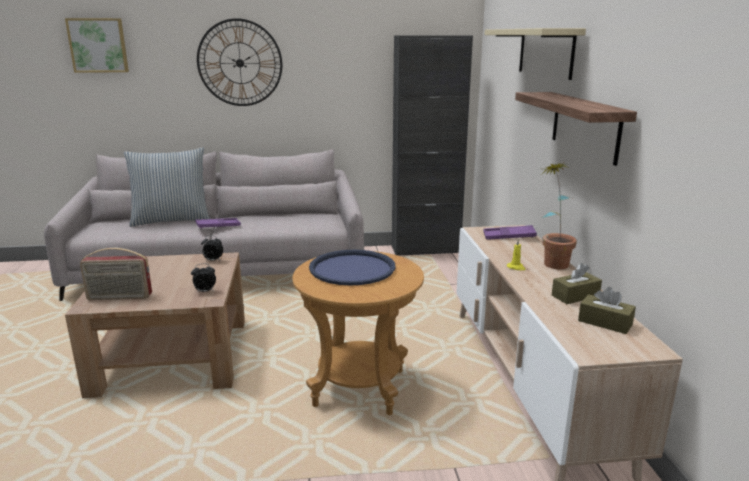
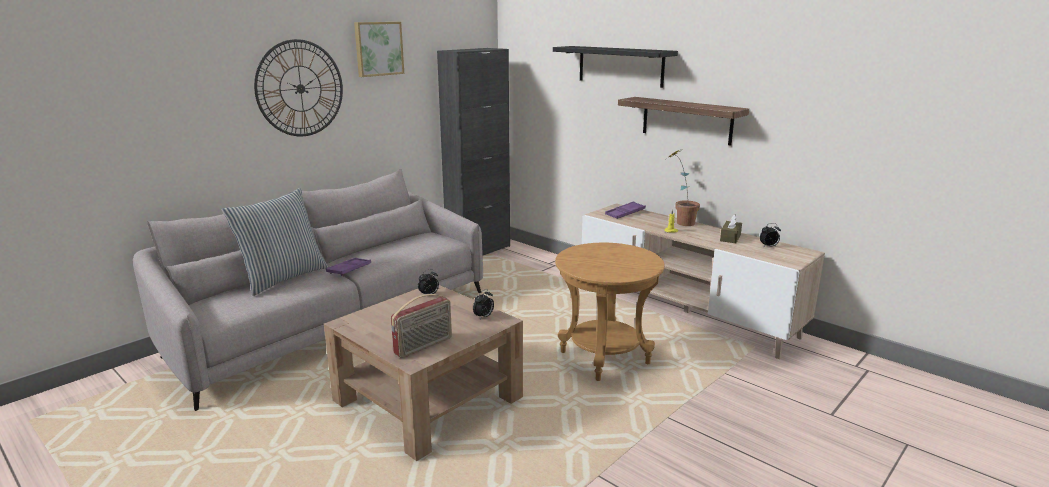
camera: 40 degrees left, 0 degrees up
picture [65,18,129,73] -> picture moved to [354,22,404,77]
blue tray [309,250,395,285] -> none
beige shelf [484,28,586,80] -> black shelf [553,46,678,88]
brown tissue box [578,287,636,334] -> alarm clock [760,223,781,247]

